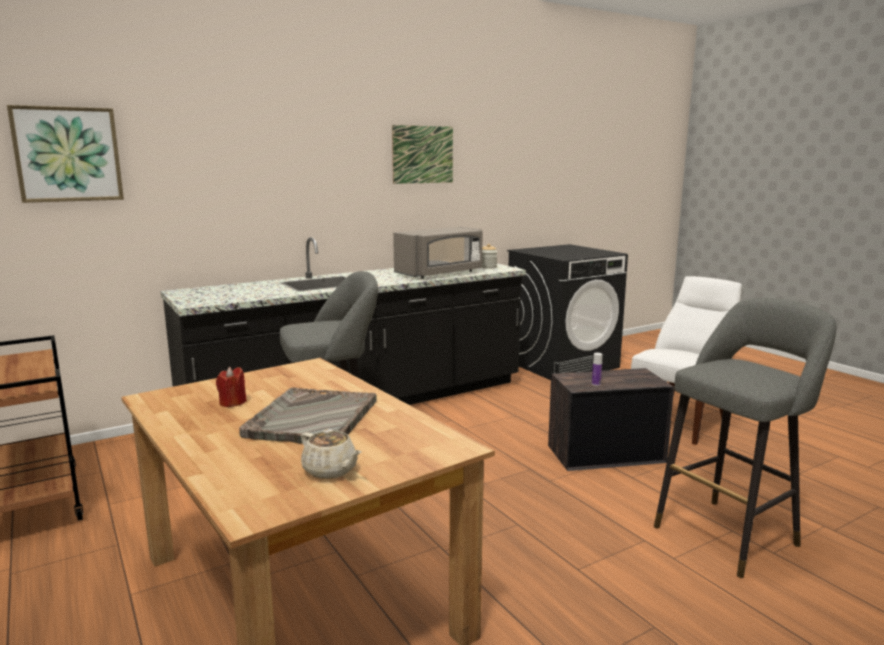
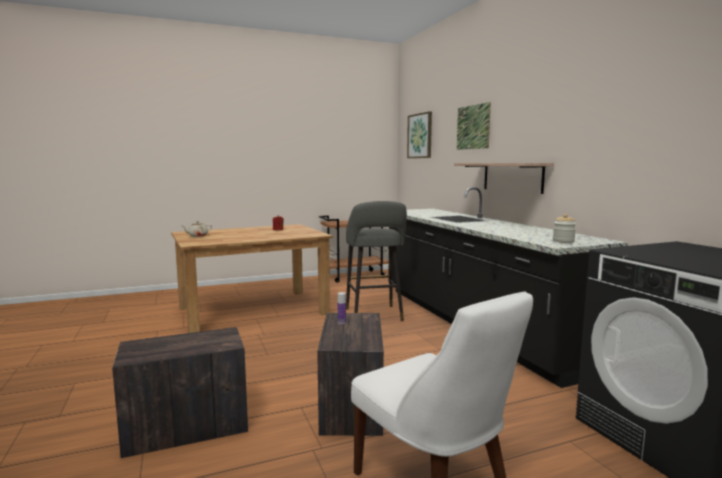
camera: 100 degrees right, 5 degrees down
grey tray [239,387,377,444] -> none
picture [392,125,453,184] -> picture moved to [457,102,491,150]
grey microwave [393,227,483,279] -> none
grey stool [654,298,837,578] -> crate [112,327,248,458]
none -> shelf [454,163,554,194]

